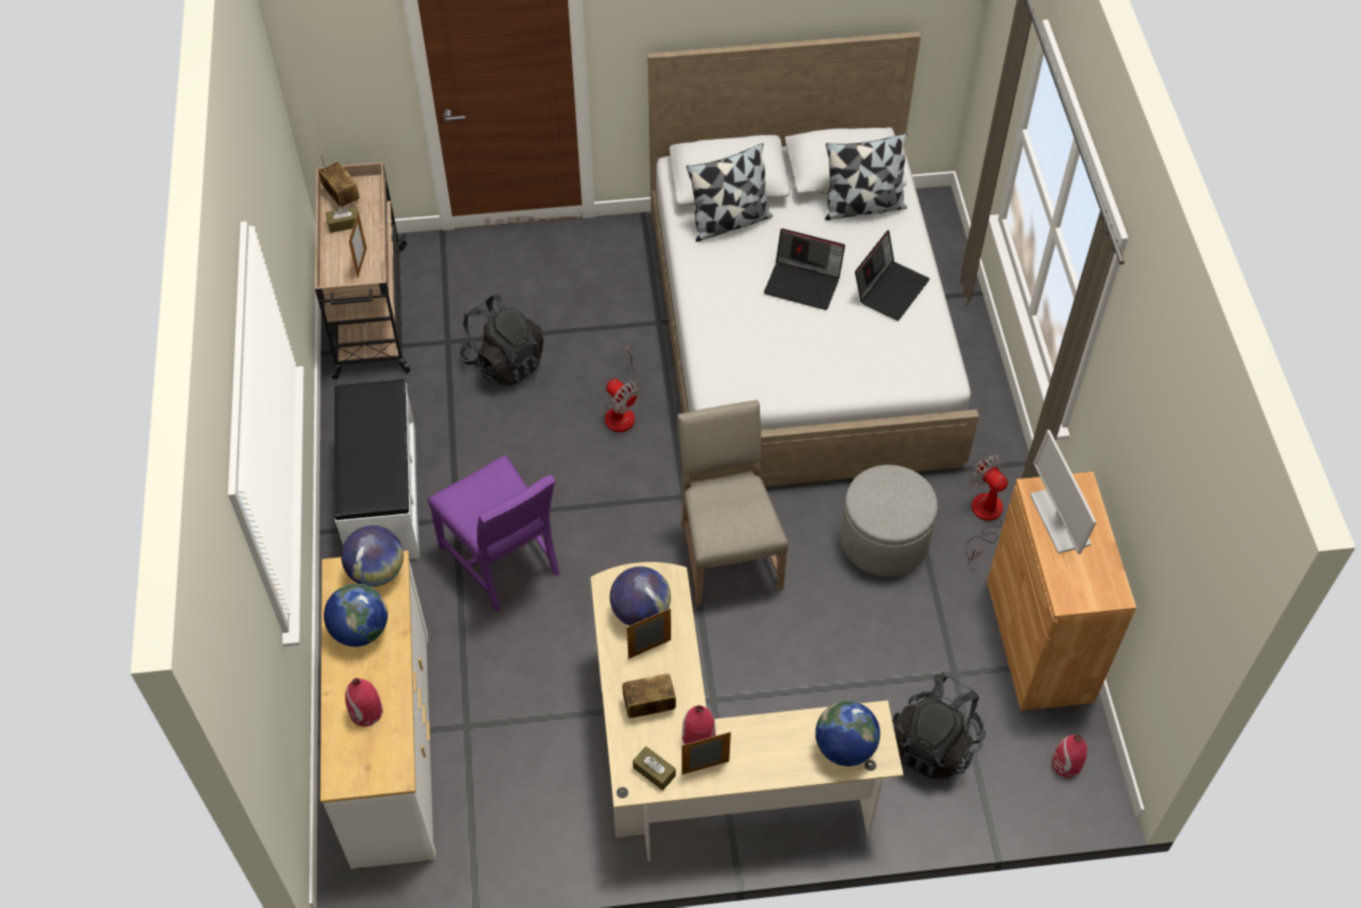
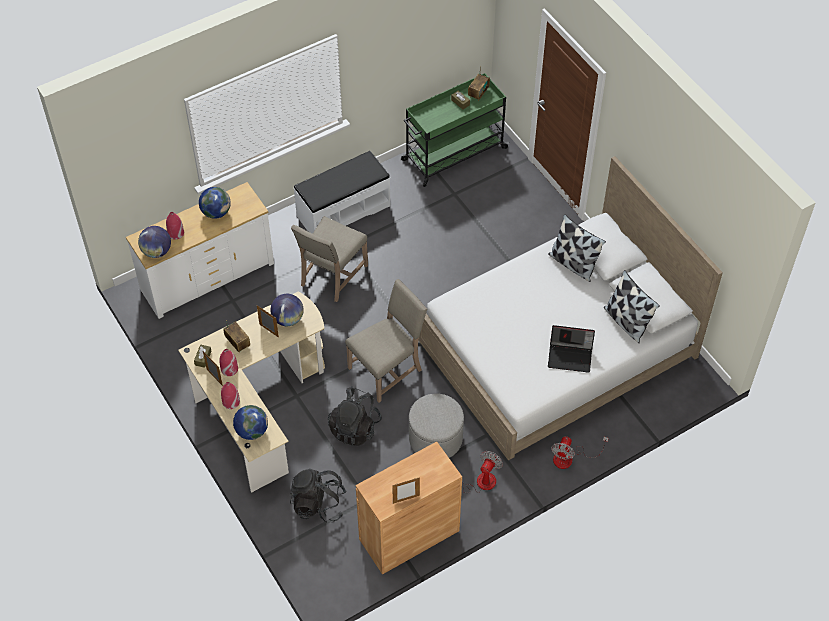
camera: 65 degrees right, 0 degrees up
beige cart [315,162,410,380] -> green cart [401,73,509,187]
globe [341,525,404,587] -> globe moved to [138,226,171,258]
picture frame [349,212,367,278] -> picture frame moved to [392,477,420,504]
purple chair [428,455,560,612] -> beige chair [291,216,368,302]
black backpack [460,295,544,386] -> black backpack moved to [328,386,382,446]
fan [604,344,642,432] -> fan moved to [551,436,609,469]
laptop [764,228,845,310] -> none
monitor [1030,430,1096,554] -> none
red vase [1052,735,1087,778] -> red vase moved to [221,382,240,409]

